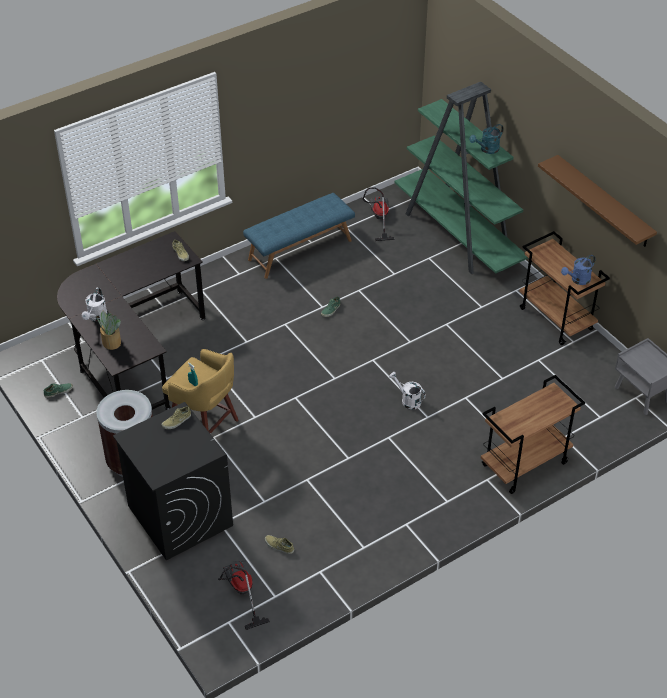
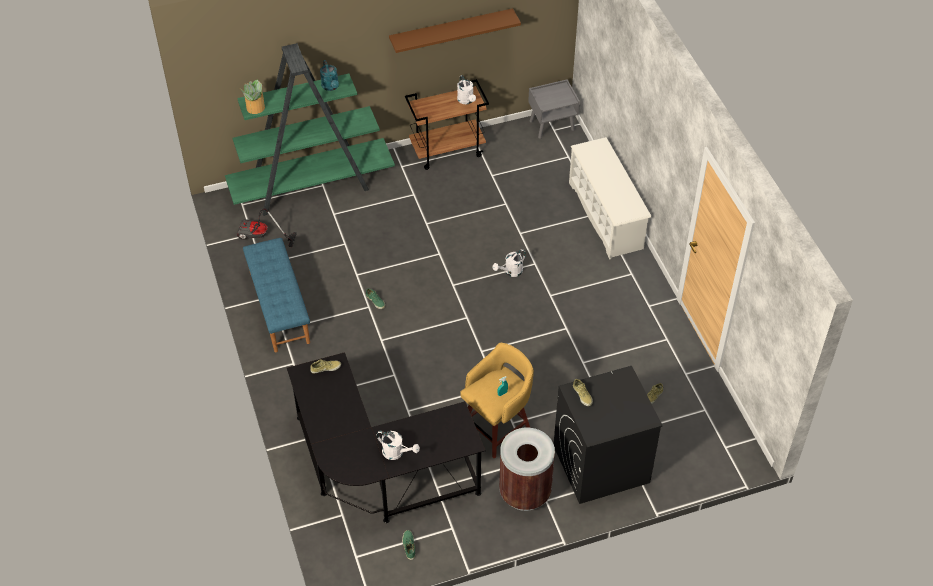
camera: 75 degrees left, 5 degrees up
potted plant [96,311,121,350] -> potted plant moved to [240,79,265,114]
vacuum cleaner [218,561,270,630] -> none
brown cart [481,375,585,494] -> white shoe rack [569,137,651,259]
blue watering can [561,255,595,285] -> white watering can [457,75,476,104]

